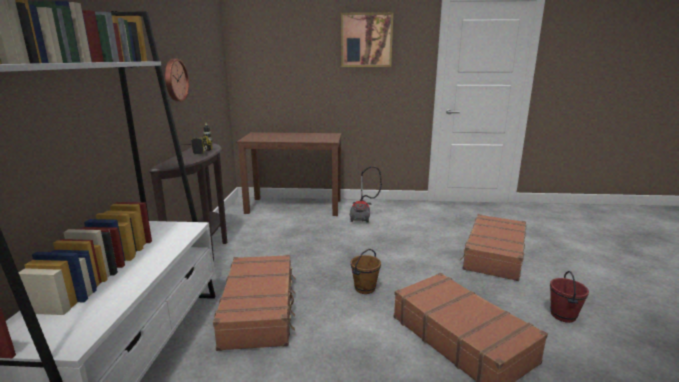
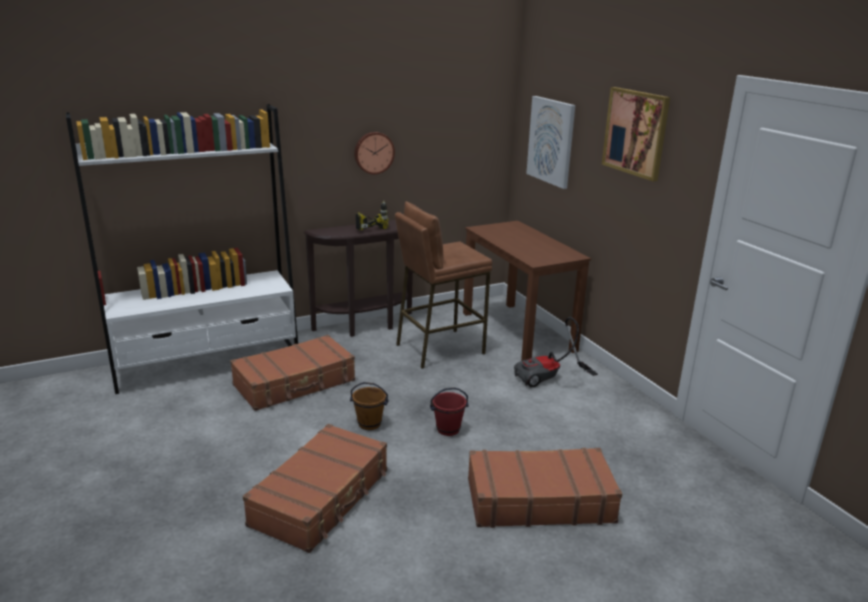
camera: 60 degrees right, 5 degrees up
red bucket [550,271,589,323] -> red bucket moved to [430,388,469,436]
none -> brown stool [395,202,492,369]
none -> picture [526,96,575,189]

